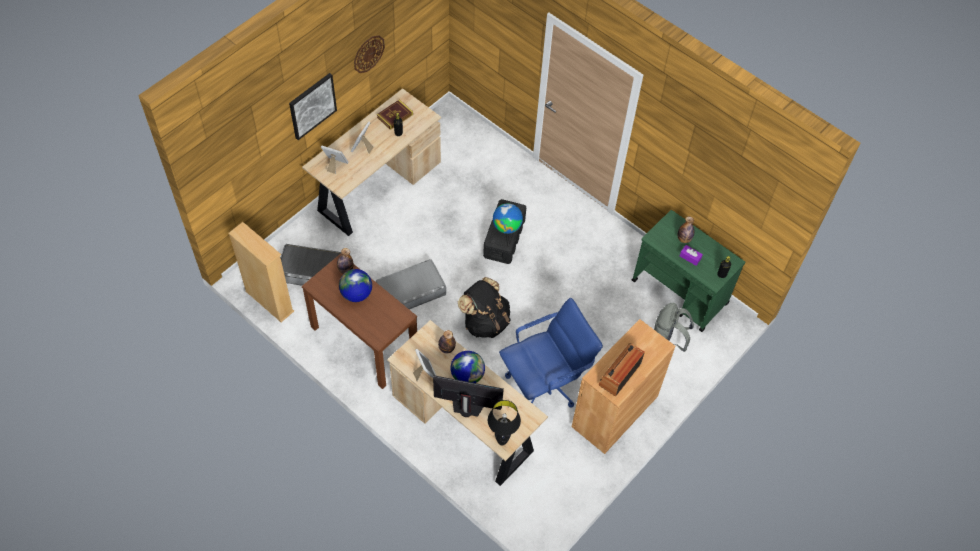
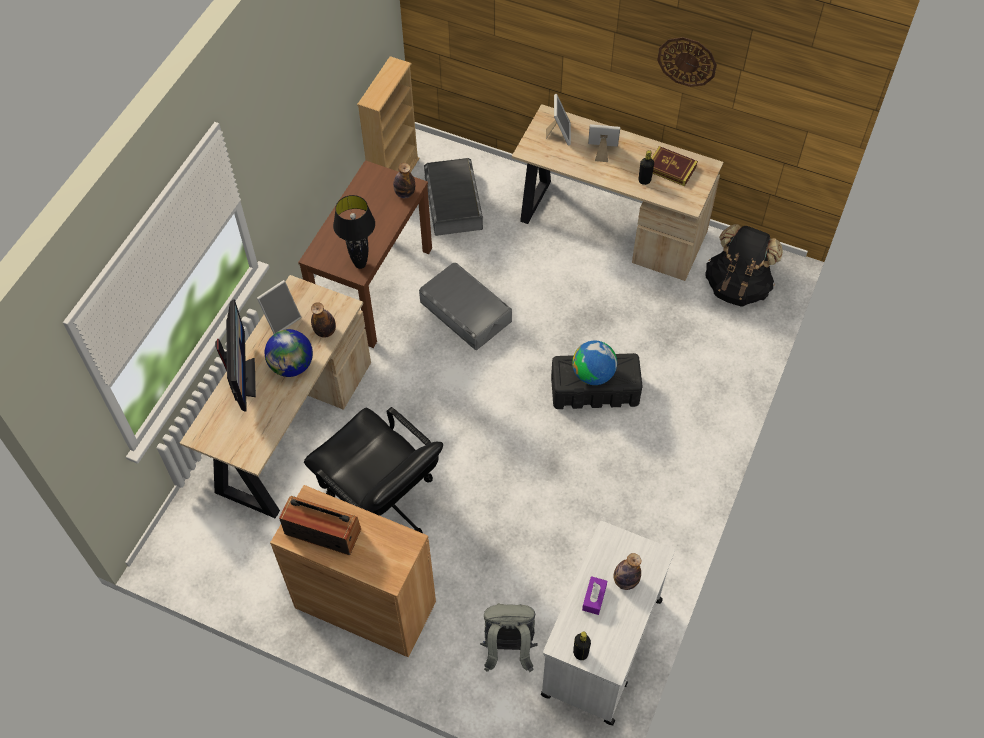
camera: 75 degrees right, 0 degrees up
picture [289,73,337,140] -> none
globe [339,269,372,302] -> none
black backpack [458,277,511,338] -> black backpack moved to [705,224,783,306]
black table lamp [488,400,521,446] -> black table lamp moved to [333,195,375,269]
blue office chair [499,298,603,408] -> black office chair [304,407,443,533]
green cart [632,210,745,332] -> white cart [541,521,675,725]

